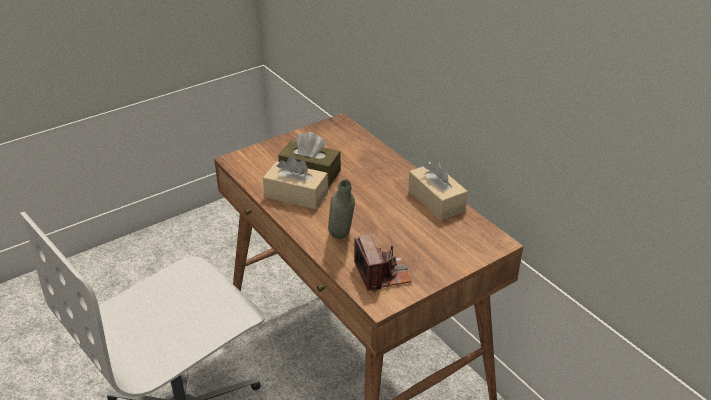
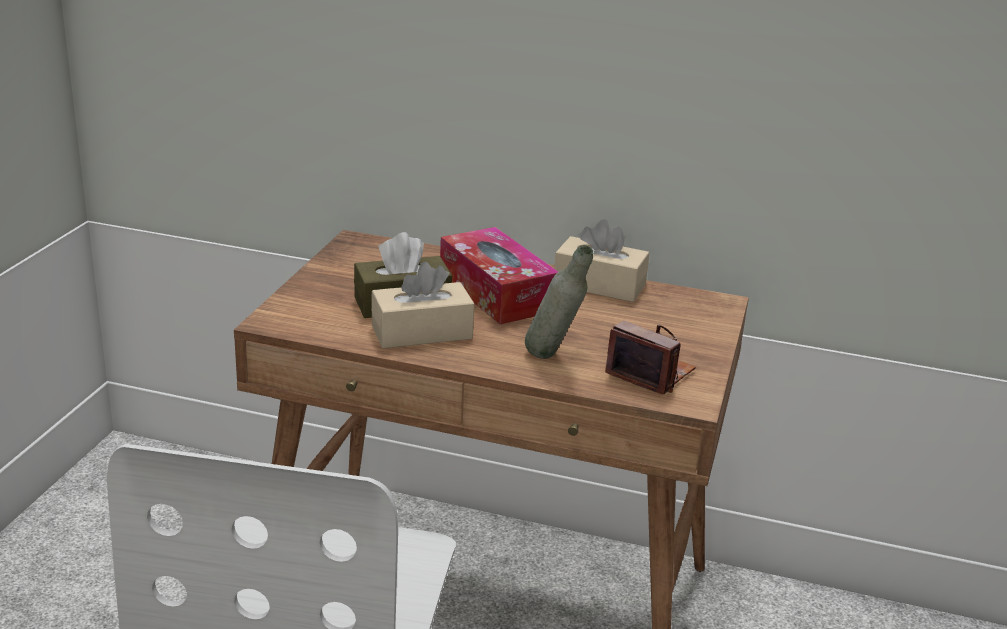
camera: 40 degrees left, 10 degrees down
none -> tissue box [440,227,558,324]

